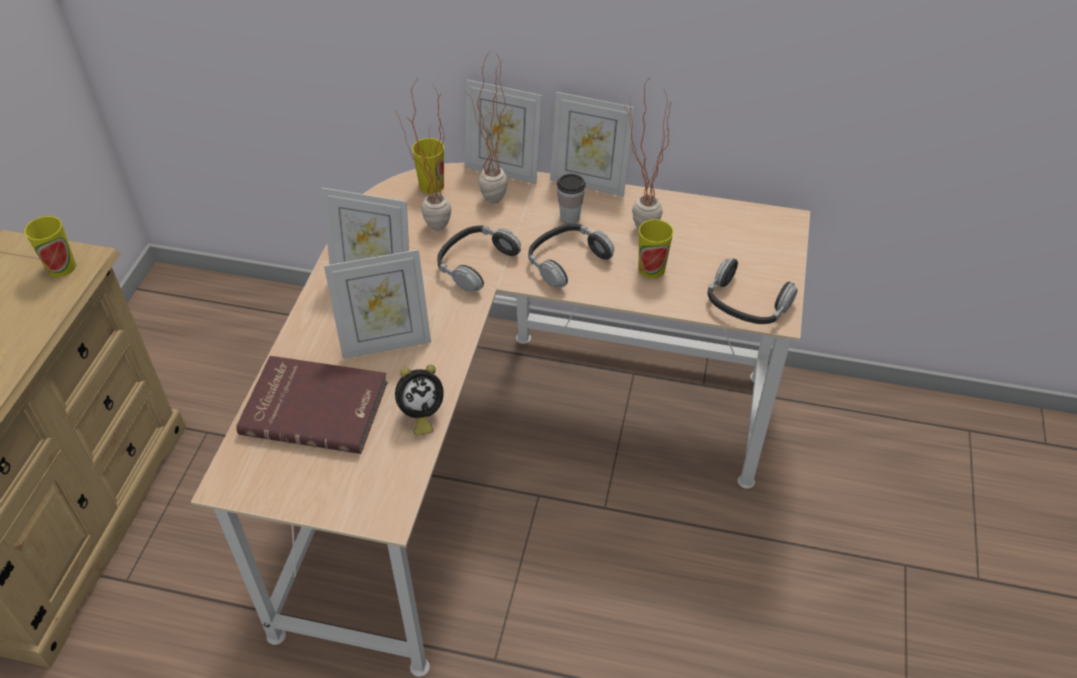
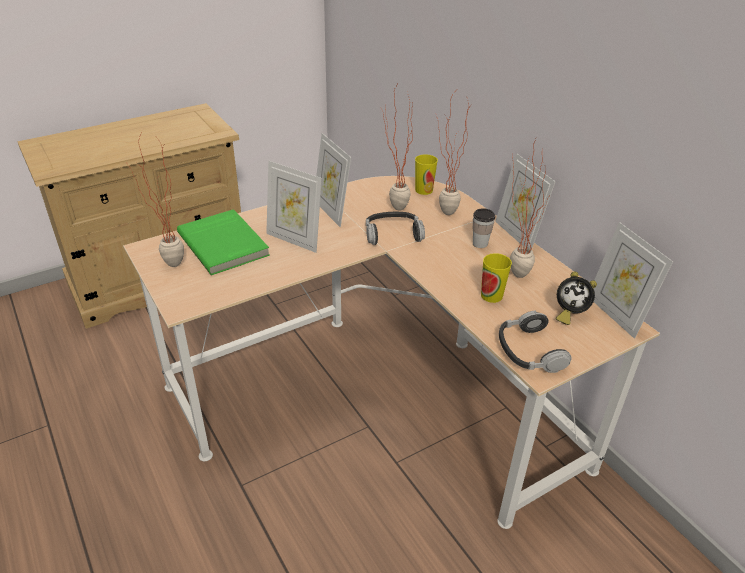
camera: 45 degrees right, 10 degrees down
cup [25,216,76,277] -> none
red book [236,356,388,454] -> green book [177,209,270,275]
alarm clock [395,365,444,436] -> alarm clock moved to [556,271,597,325]
picture frame [465,80,542,184] -> picture frame moved to [594,222,673,339]
headphones [528,224,614,288] -> none
none -> potted plant [126,131,184,267]

